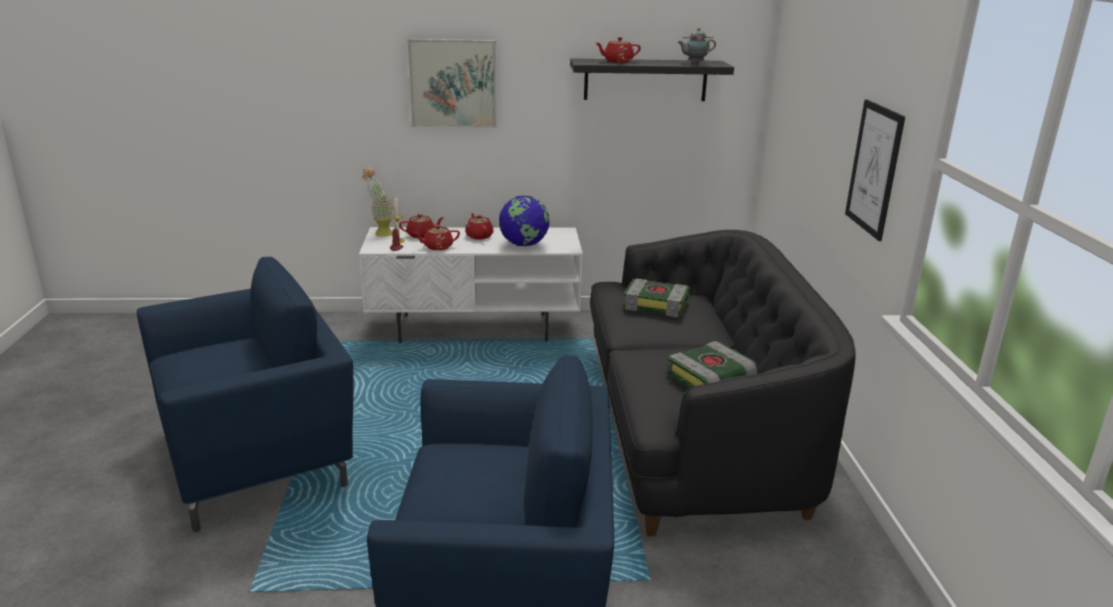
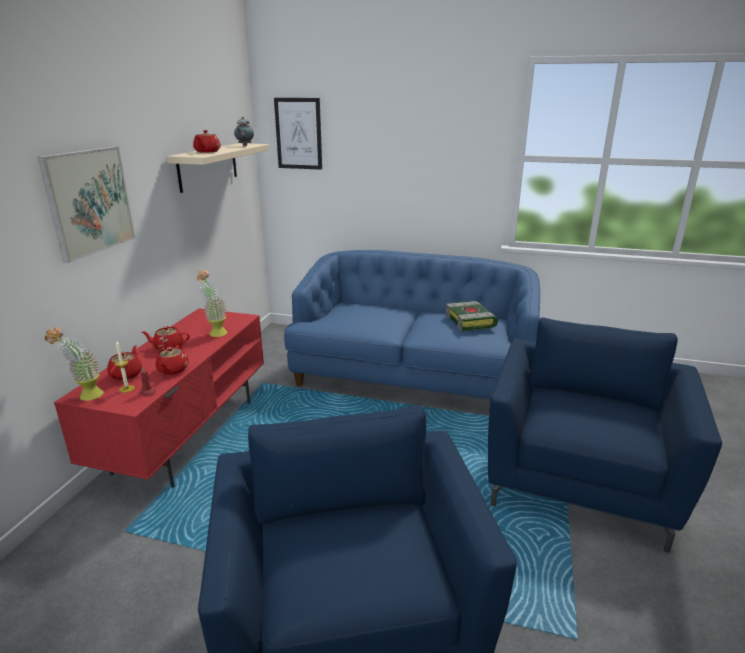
camera: 70 degrees left, 0 degrees up
white tv stand [359,227,583,343] -> red tv stand [54,308,264,487]
globe [499,196,550,246] -> potted plant [197,270,227,337]
black shelf [570,59,734,101] -> beige shelf [166,143,270,193]
black sofa [590,230,856,536] -> blue sofa [284,250,540,399]
book [623,278,691,317] -> none
picture [845,100,905,241] -> picture moved to [274,98,322,170]

